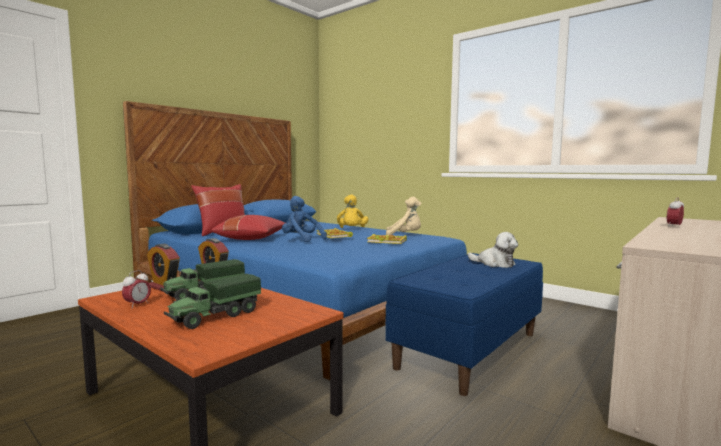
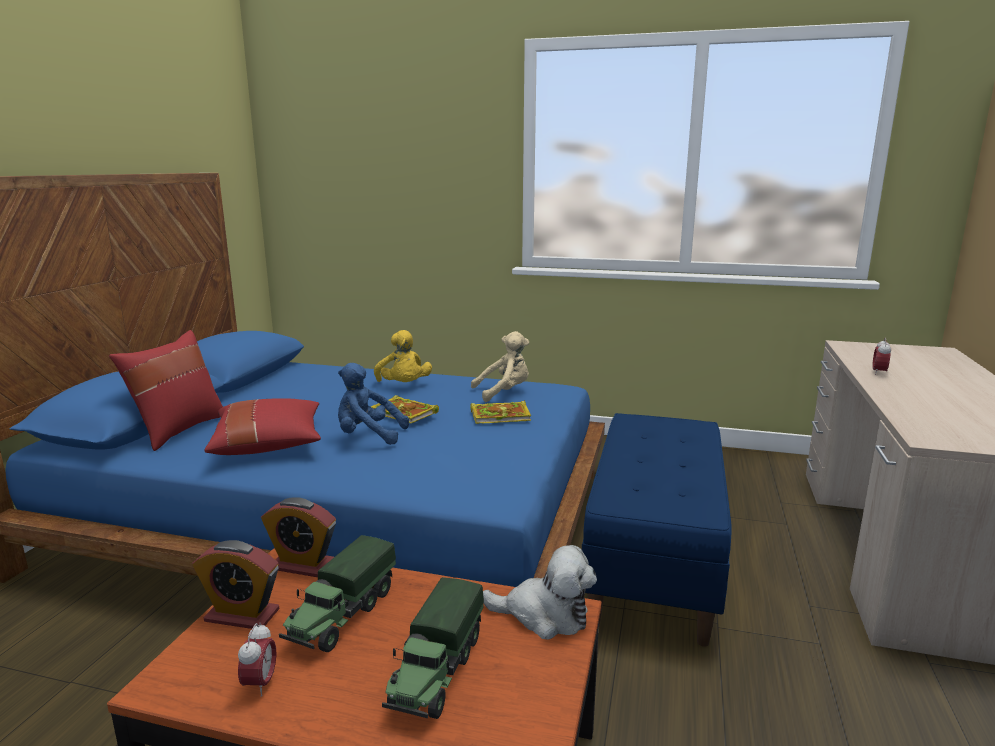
camera: 25 degrees left, 10 degrees up
plush toy [468,232,518,268] -> plush toy moved to [483,545,597,640]

